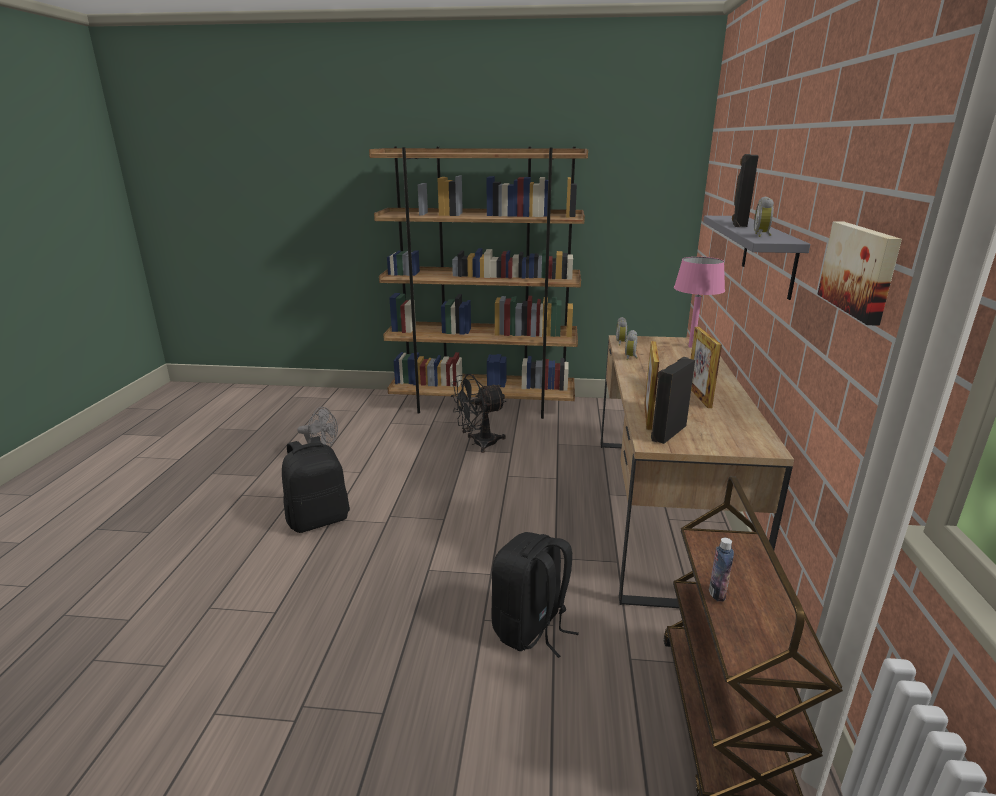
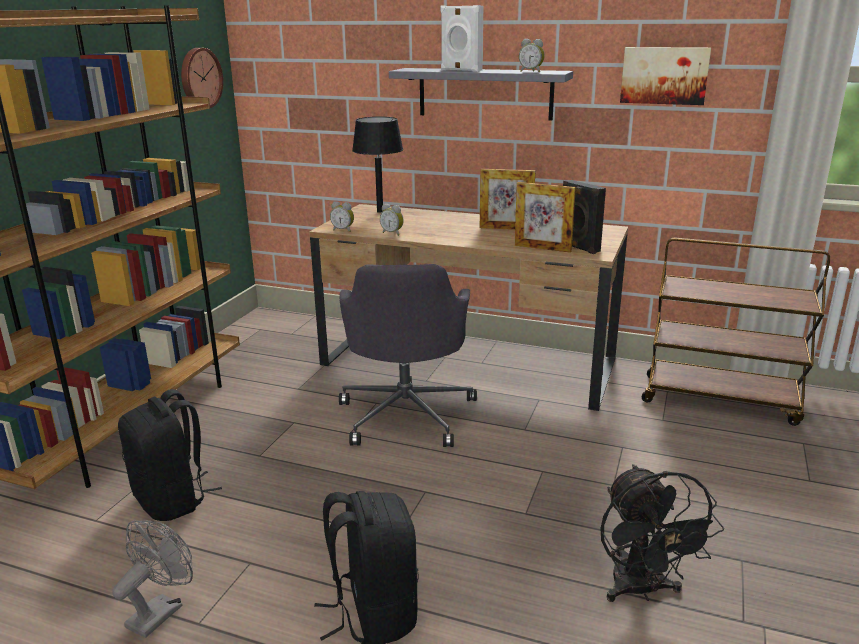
camera: 75 degrees left, 0 degrees up
black fan [451,374,506,453] -> black fan moved to [600,464,724,602]
black backpack [492,532,579,658] -> black backpack moved to [118,389,222,521]
pink table lamp [674,257,725,348] -> black table lamp [352,117,403,213]
bottle [709,538,734,601] -> none
black speaker [732,154,759,227] -> white speaker [441,5,483,72]
none -> wall clock [181,48,223,108]
none -> grey office chair [339,264,477,447]

